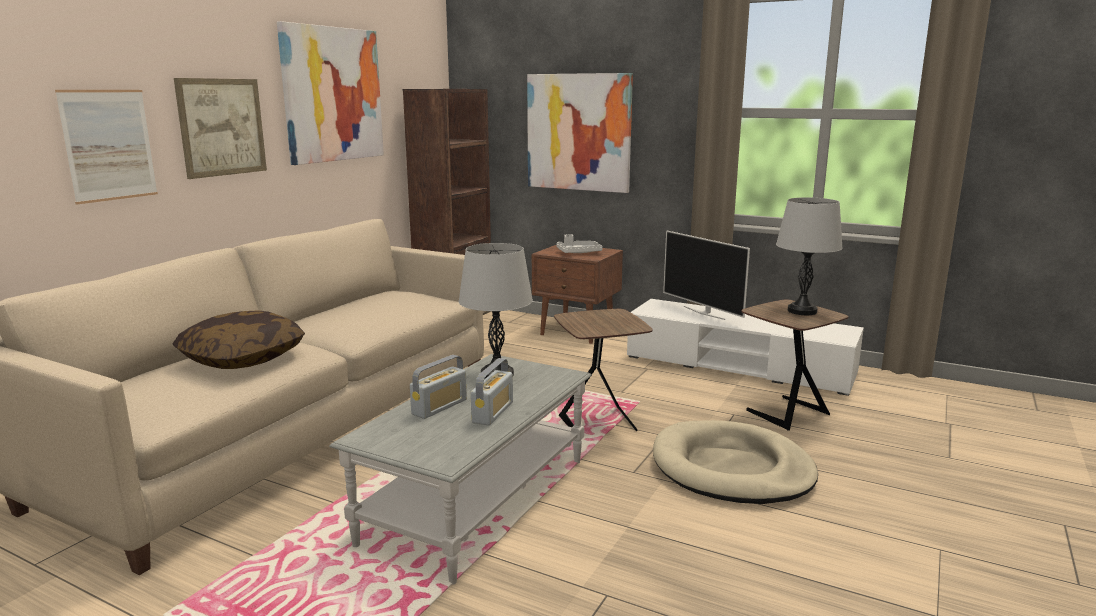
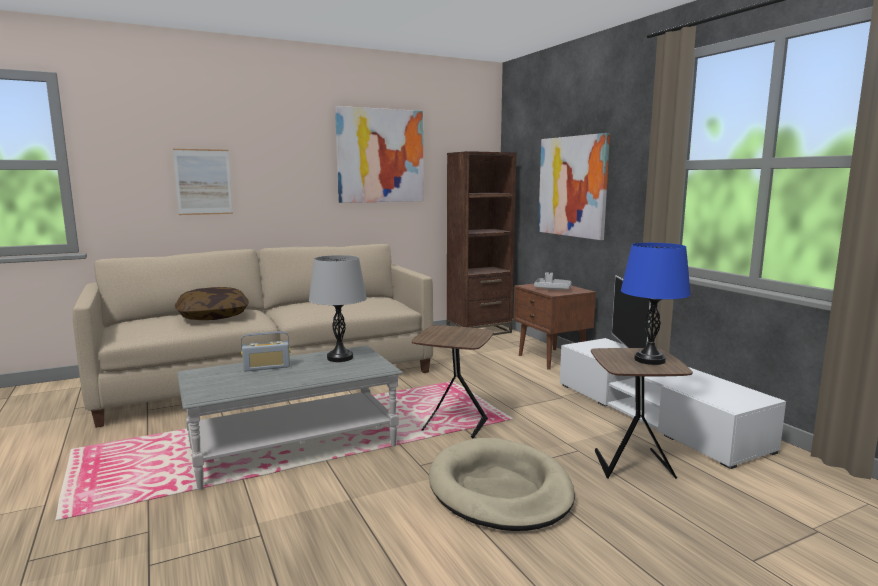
camera: 35 degrees right, 5 degrees down
picture [174,78,267,179] -> none
radio [471,358,513,426] -> none
grey table lamp [776,197,843,315] -> blue table lamp [621,243,691,365]

